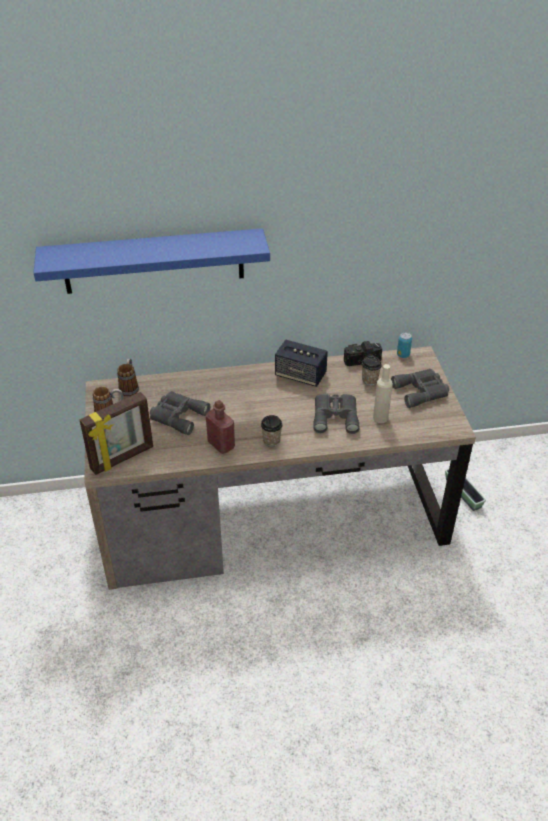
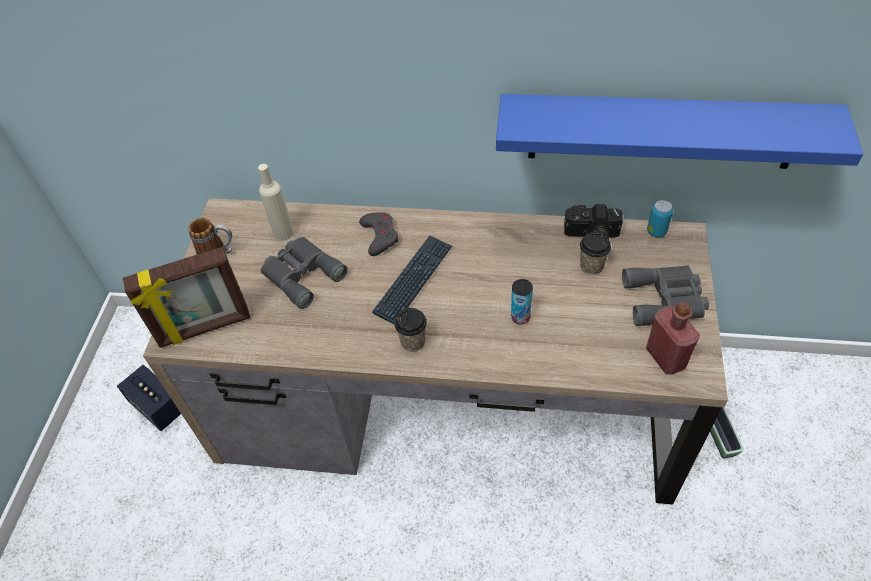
camera: 20 degrees right, 10 degrees up
blue shelf [34,228,270,294] -> blue shelf moved to [496,94,863,169]
mug [117,359,139,397] -> none
red bottle [206,400,235,454] -> red bottle moved to [646,302,700,375]
speaker [275,340,328,387] -> speaker moved to [117,365,181,431]
grey binoculars [313,394,360,434] -> can [511,279,533,324]
beige bottle [373,364,393,423] -> beige bottle moved to [258,164,294,240]
none -> grey game controller [359,212,398,256]
none -> keyboard [372,235,452,324]

